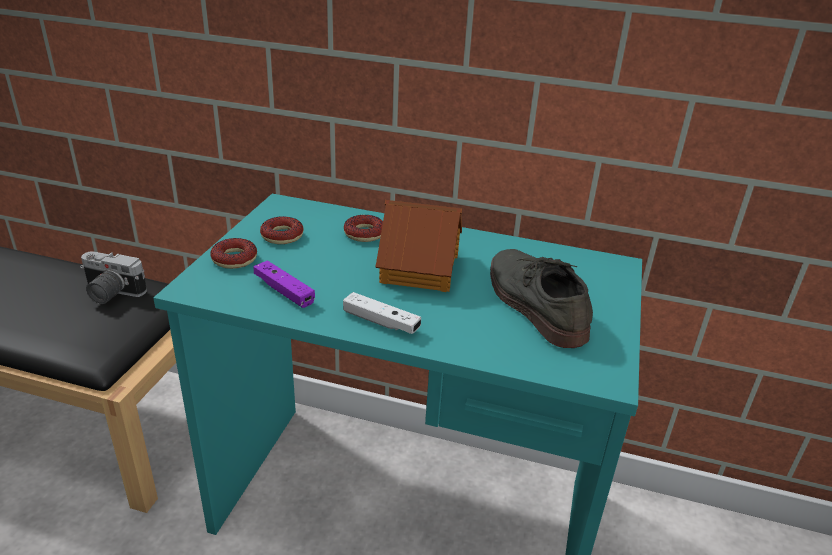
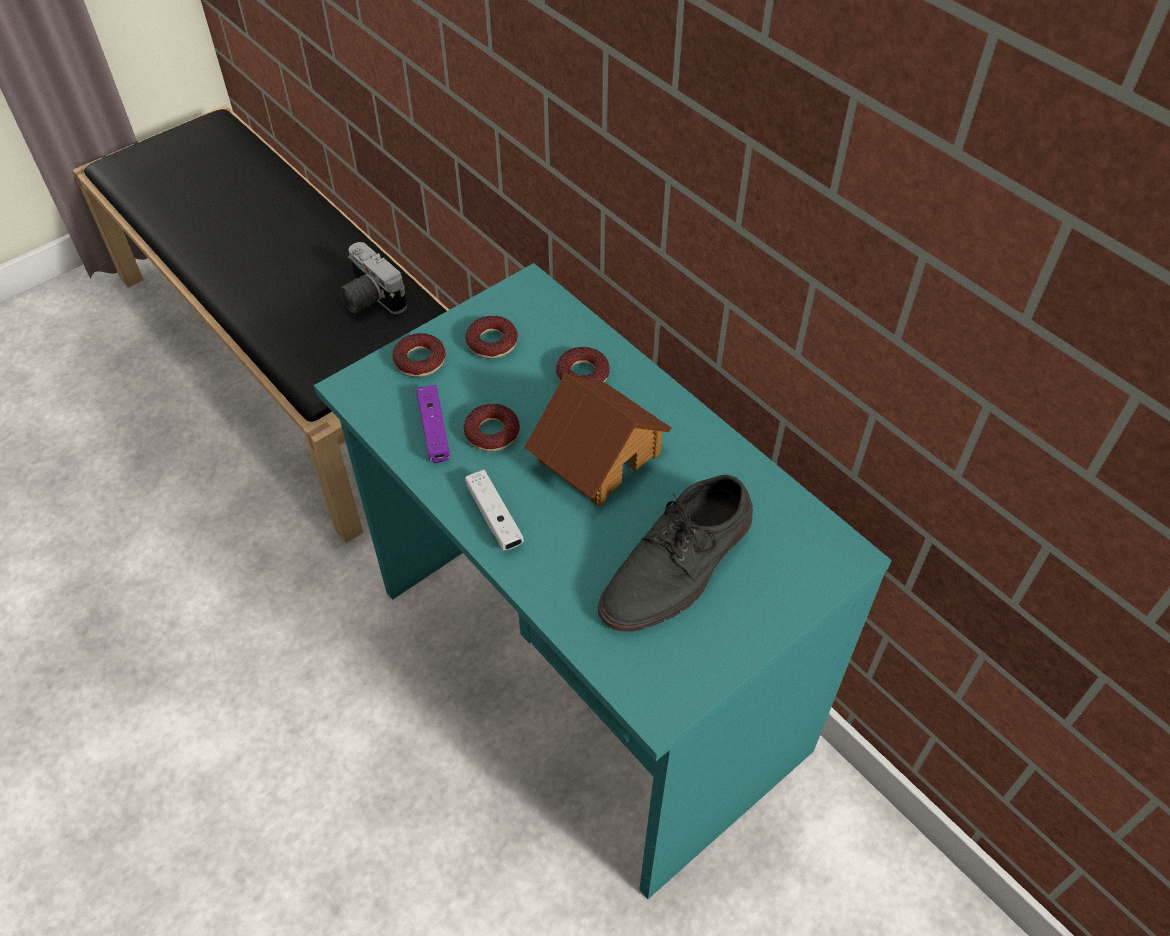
camera: 35 degrees right, 20 degrees up
grey shoe [490,249,593,348] -> grey shoe turned 150 degrees counterclockwise [598,475,753,632]
none -> donut [463,404,520,451]

